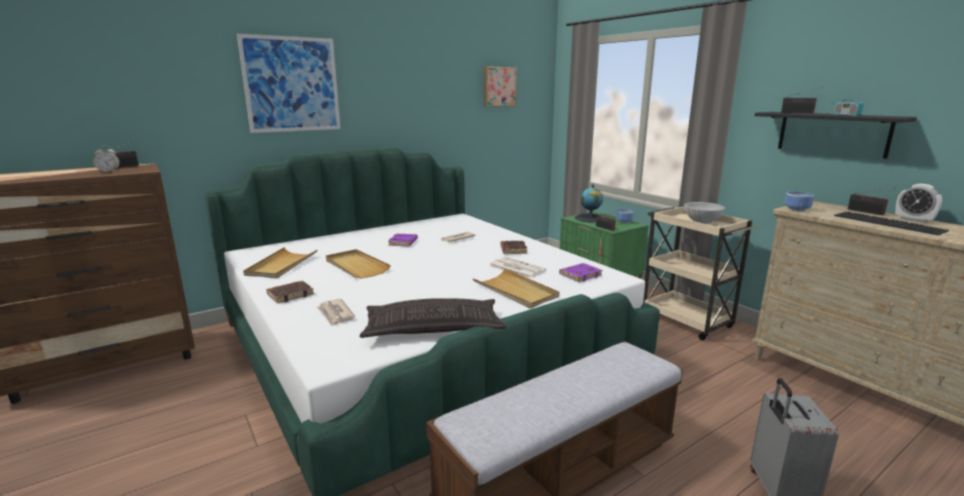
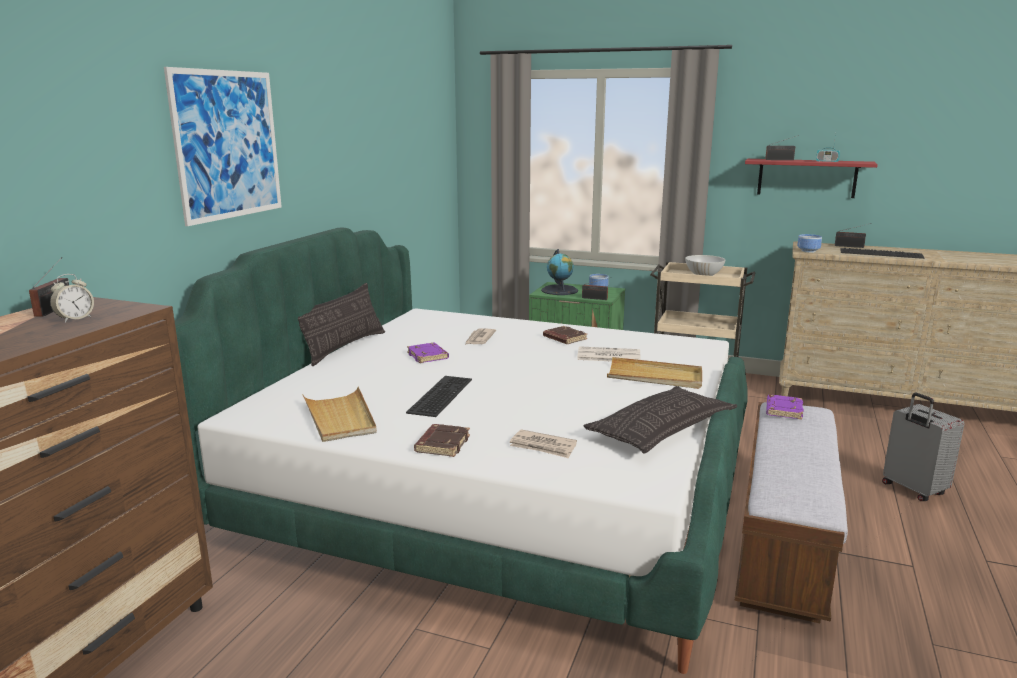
camera: 35 degrees left, 0 degrees up
beige tray [326,249,391,279] -> keyboard [406,376,472,417]
picture [484,67,517,107] -> none
purple book [559,263,602,282] -> purple book moved to [766,395,804,420]
black shelf [755,112,917,159] -> red shelf [745,159,878,198]
alarm clock [895,184,942,223] -> none
none -> pillow [298,283,385,366]

